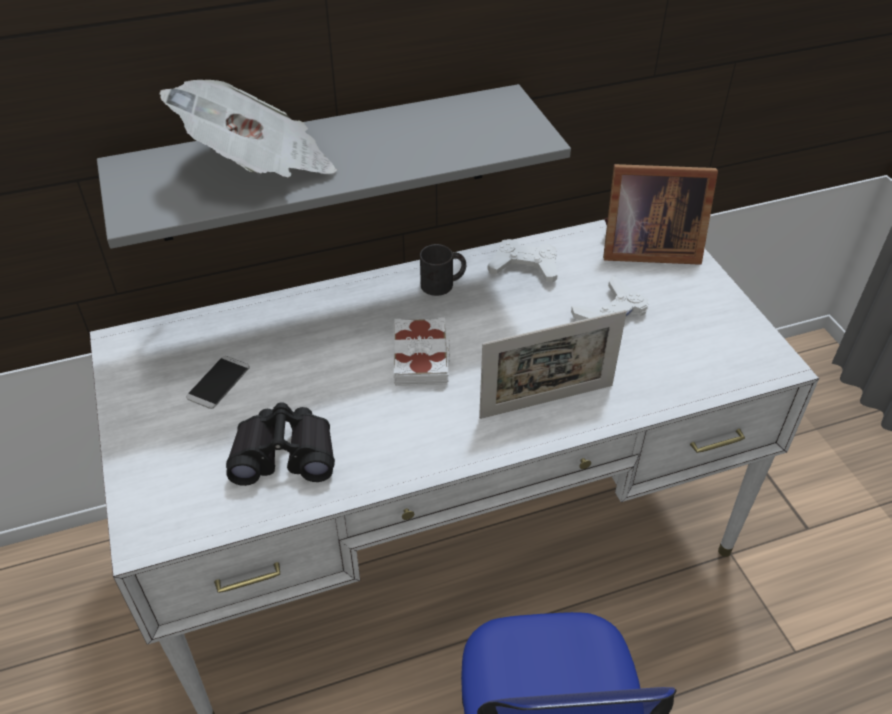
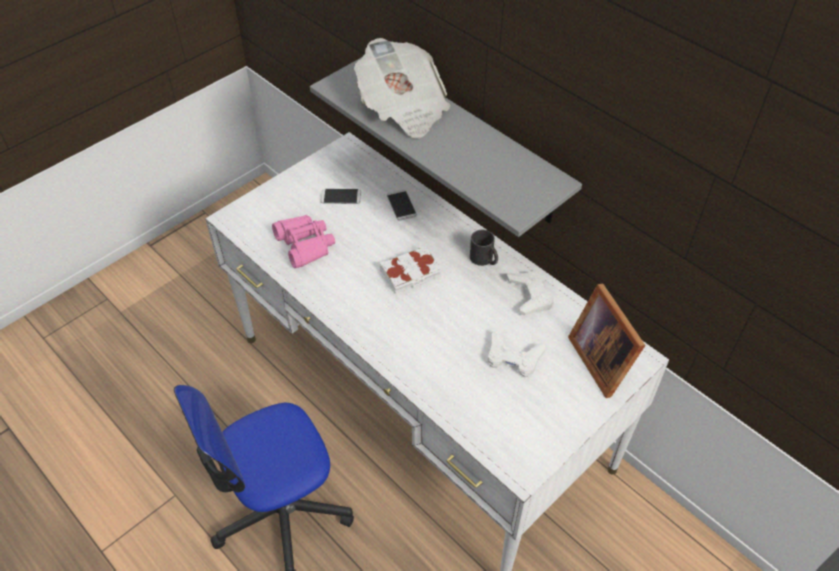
camera: 65 degrees right, 5 degrees up
black binoculars [226,402,335,486] -> pink binoculars [272,215,335,268]
picture frame [479,310,627,419] -> none
none -> phone [387,190,417,221]

